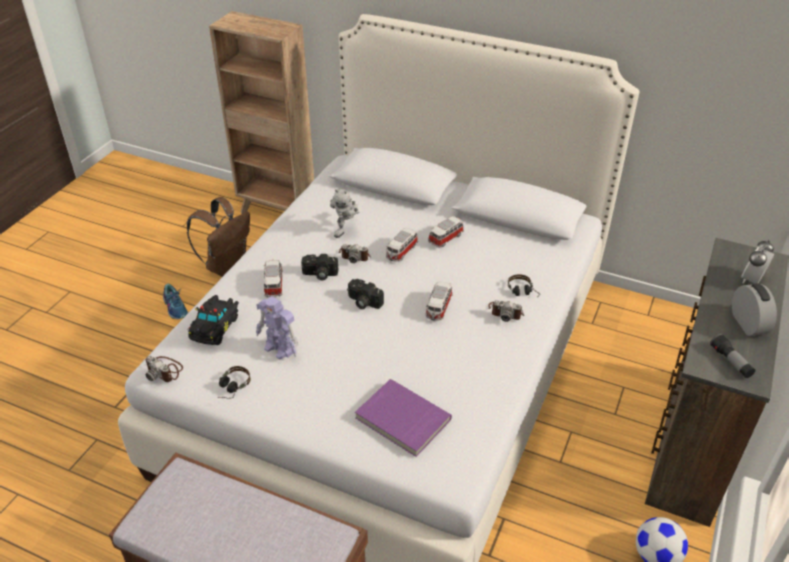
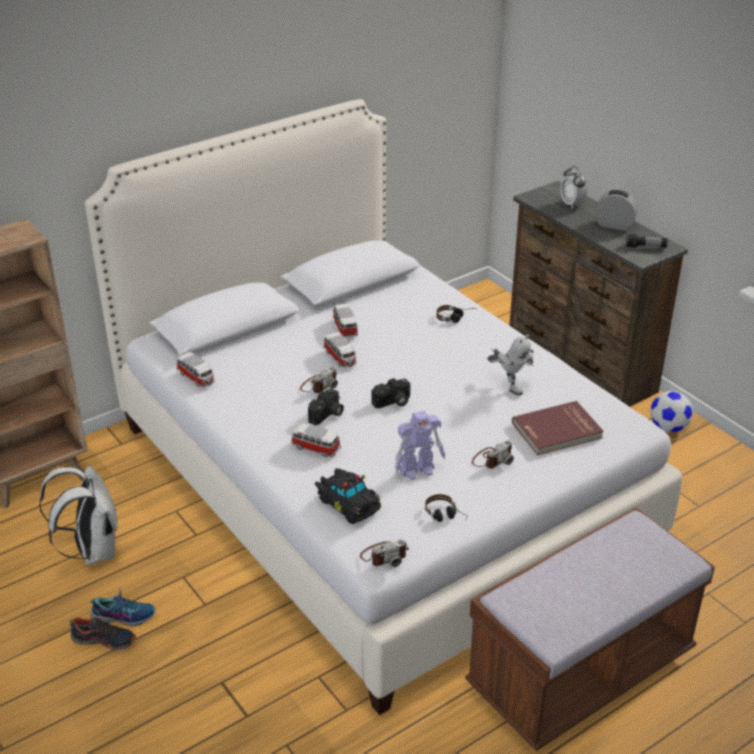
camera: 60 degrees left, 5 degrees down
brown backpack [187,197,250,277] -> white backpack [39,466,118,565]
toy robot [330,189,359,238] -> toy robot moved to [487,334,533,396]
purple book [355,379,452,457] -> red book [512,401,604,455]
toy car [426,281,452,321] -> toy car moved to [177,352,215,387]
camera [488,300,524,322] -> camera moved to [472,440,514,469]
none -> shoe [70,617,136,651]

